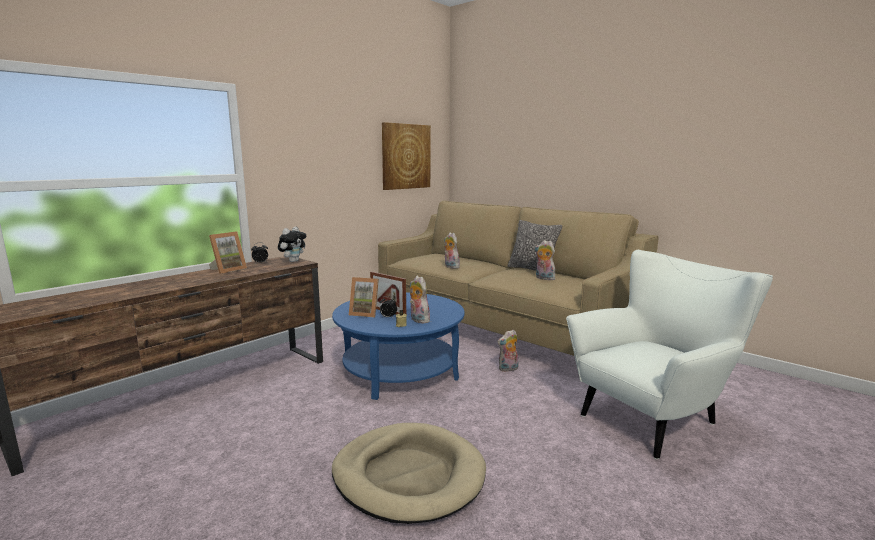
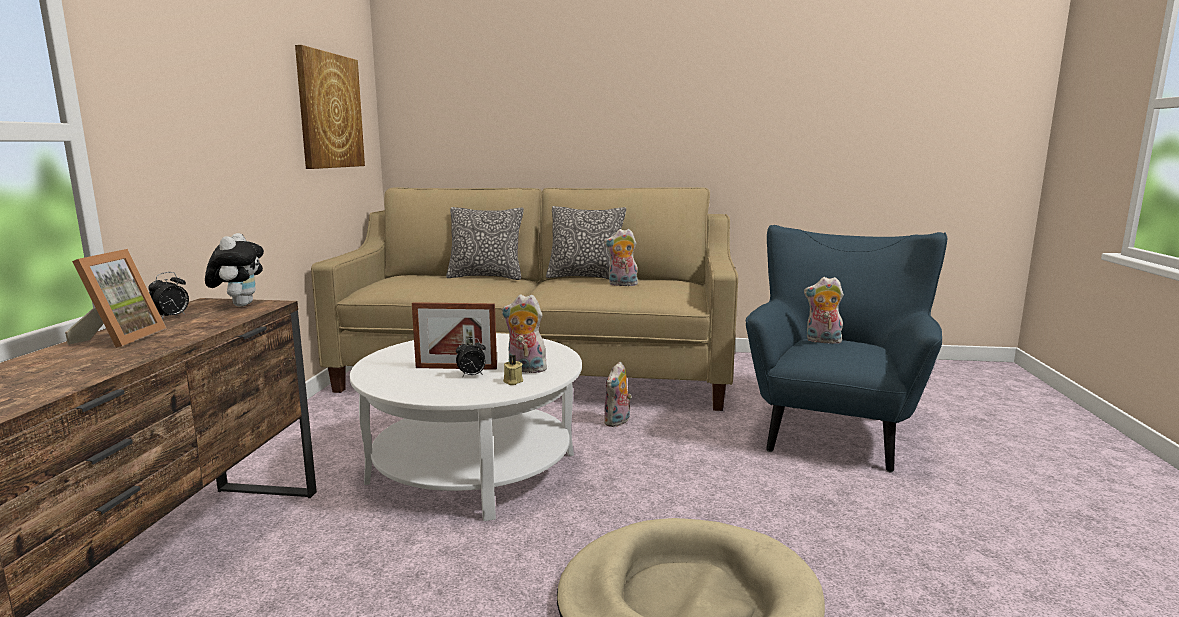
camera: 35 degrees left, 0 degrees up
blue coffee table [332,293,465,400] -> white coffee table [350,333,582,521]
picture frame [349,277,379,318] -> none
plush toy [444,232,460,269] -> plush toy moved to [804,277,844,344]
white armchair [566,250,773,459] -> blue armchair [746,225,947,473]
none -> pillow [446,207,524,280]

